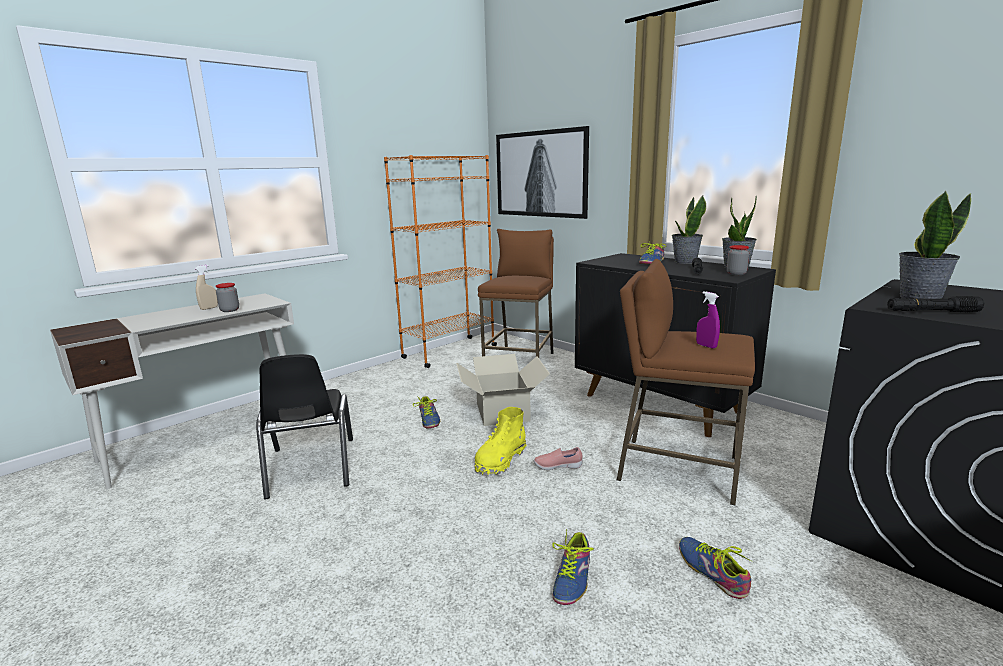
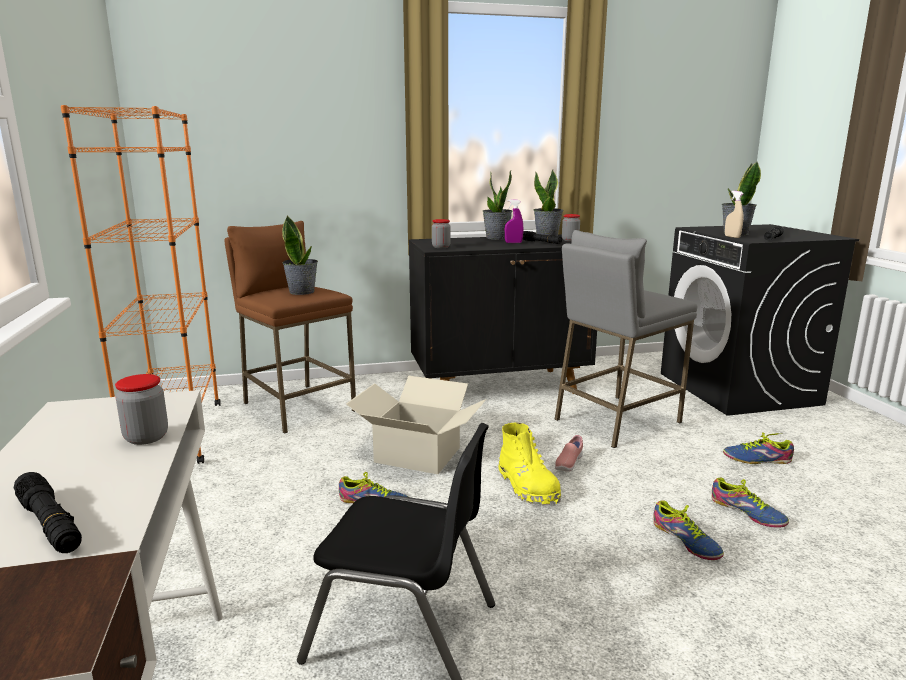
camera: 60 degrees left, 0 degrees up
beige spray bottle [195,265,218,310] -> beige spray bottle moved to [725,191,743,238]
picture [496,126,589,219] -> none
brown stool [617,259,755,505] -> grey stool [554,230,697,448]
shoe [639,243,666,264] -> shoe moved to [653,500,724,560]
purple spray bottle [696,291,720,349] -> purple spray bottle moved to [505,199,524,243]
none -> black flashlight [14,472,82,553]
none -> potted plant [282,215,318,295]
none -> jar [432,219,451,248]

